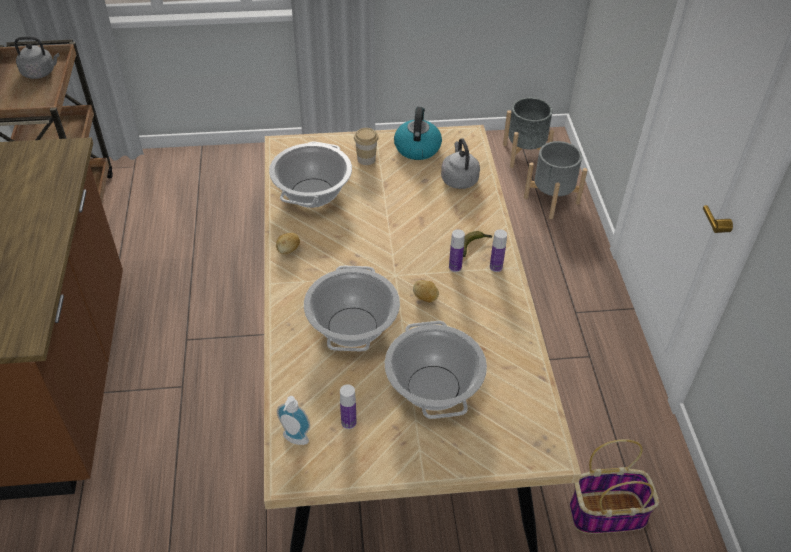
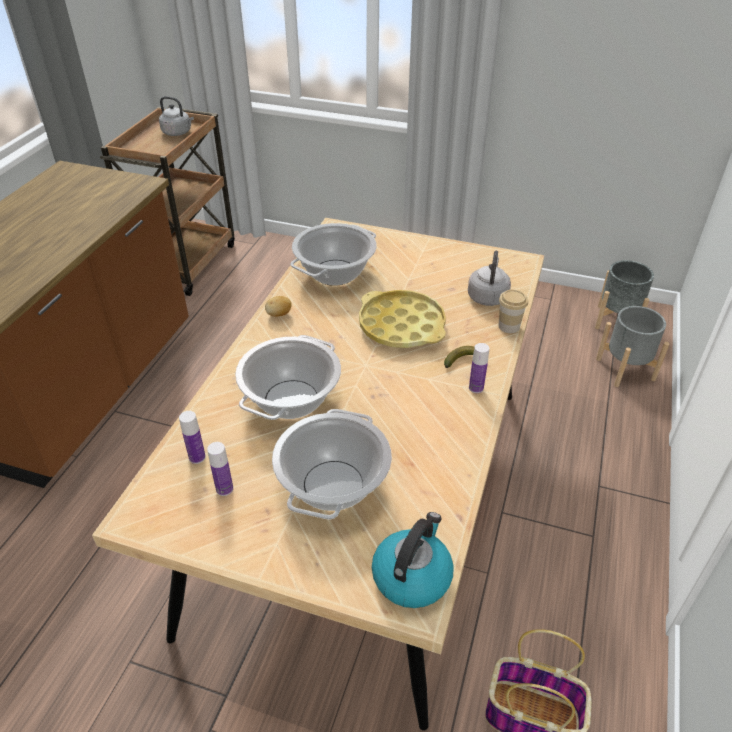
camera: 25 degrees right, 5 degrees down
soap dispenser [277,396,310,445] -> none
cup [354,128,379,165] -> cup moved to [499,290,528,333]
kettle [394,107,442,160] -> kettle moved to [372,512,454,608]
potato [413,280,439,302] -> none
bottle [449,229,465,272] -> bottle moved to [179,411,206,464]
none -> yellow tray [359,290,446,348]

